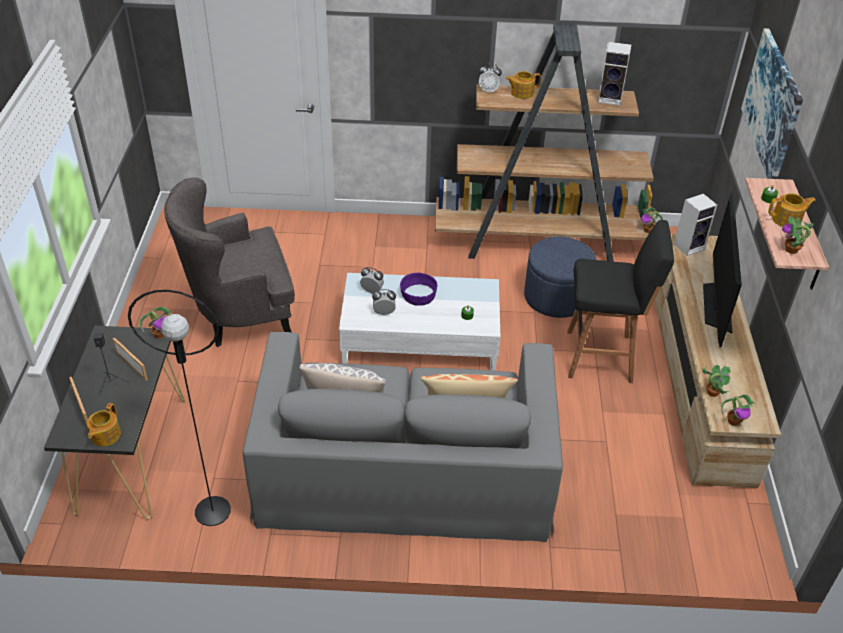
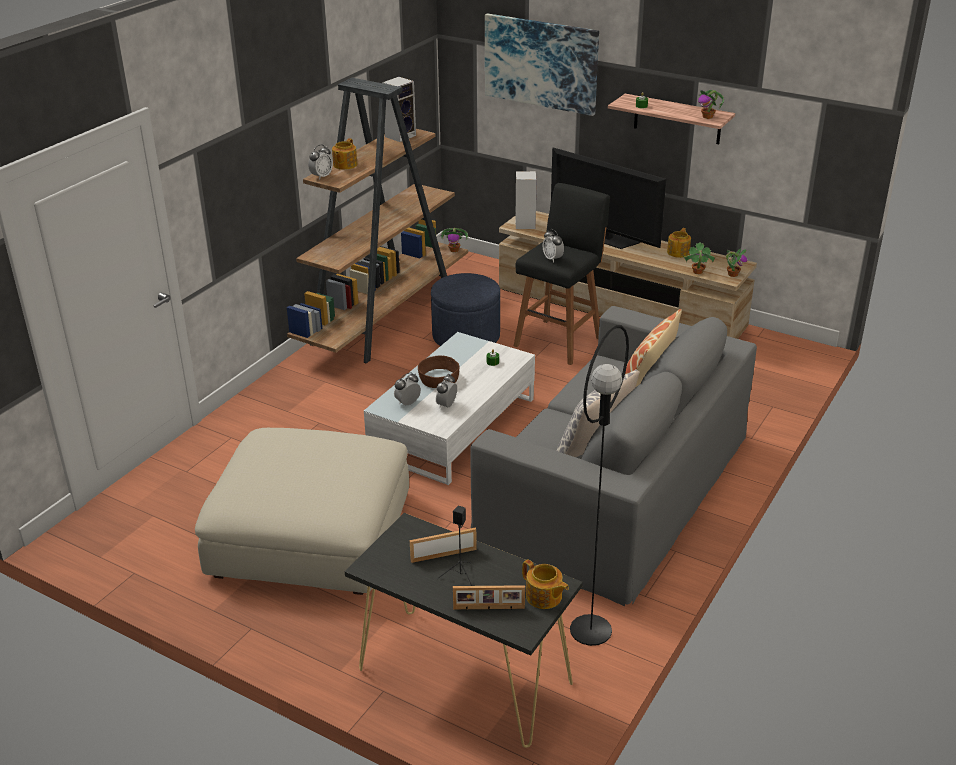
camera: 60 degrees left, 10 degrees down
potted plant [139,306,172,339] -> none
grey armchair [164,177,295,347] -> beige ottoman [195,428,409,595]
purple bowl [400,273,437,306] -> brown bowl [418,355,459,388]
teapot [768,193,816,227] -> teapot moved to [667,228,691,258]
none -> alarm clock [543,229,564,262]

